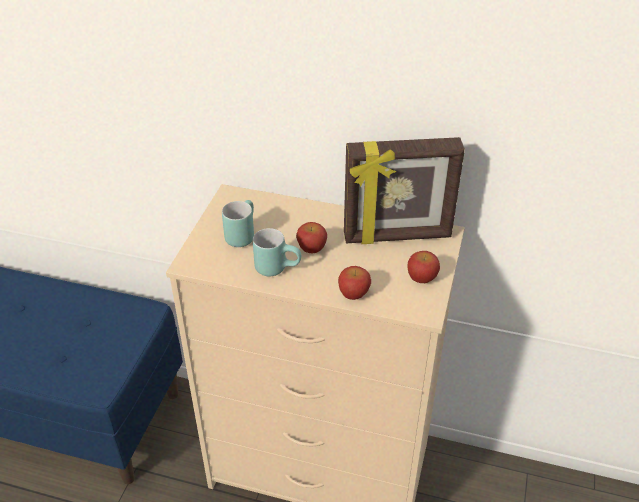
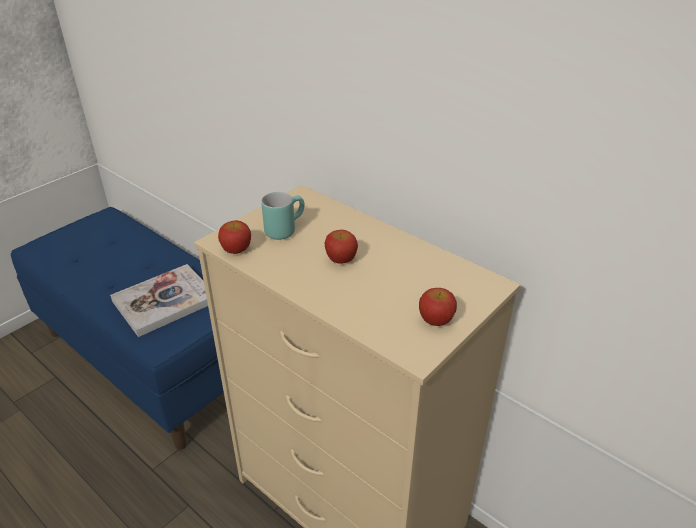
camera: 25 degrees right, 5 degrees down
turquoise mug [253,228,301,276] -> none
apple [338,266,371,300] -> apple moved to [218,220,251,254]
picture frame [344,137,465,244] -> none
none -> book [110,264,208,337]

